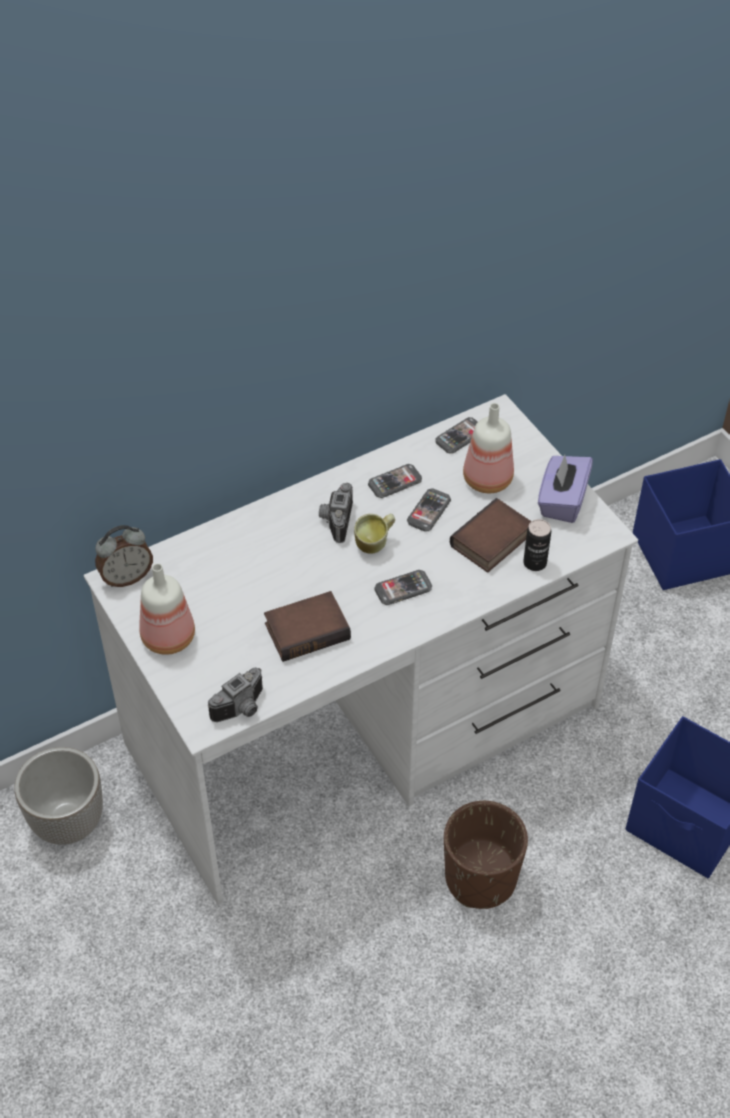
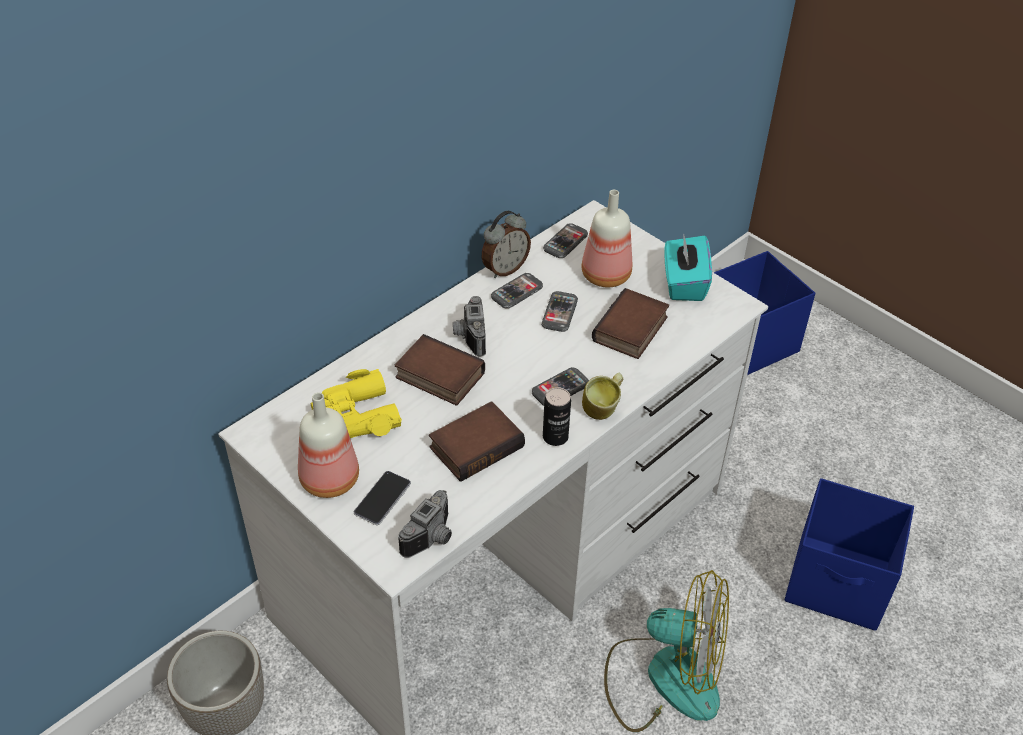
camera: 15 degrees left, 5 degrees down
alarm clock [95,525,153,587] -> alarm clock moved to [482,211,531,278]
mug [354,514,395,554] -> mug moved to [582,373,623,420]
brown planter [444,801,528,909] -> fan [604,570,729,732]
can [523,519,551,571] -> can moved to [543,387,571,446]
purple tissue box [538,454,593,523] -> turquoise tissue box [664,235,712,301]
none -> yellow binoculars [311,369,402,438]
none -> phone [354,471,411,525]
none -> book [395,334,485,406]

